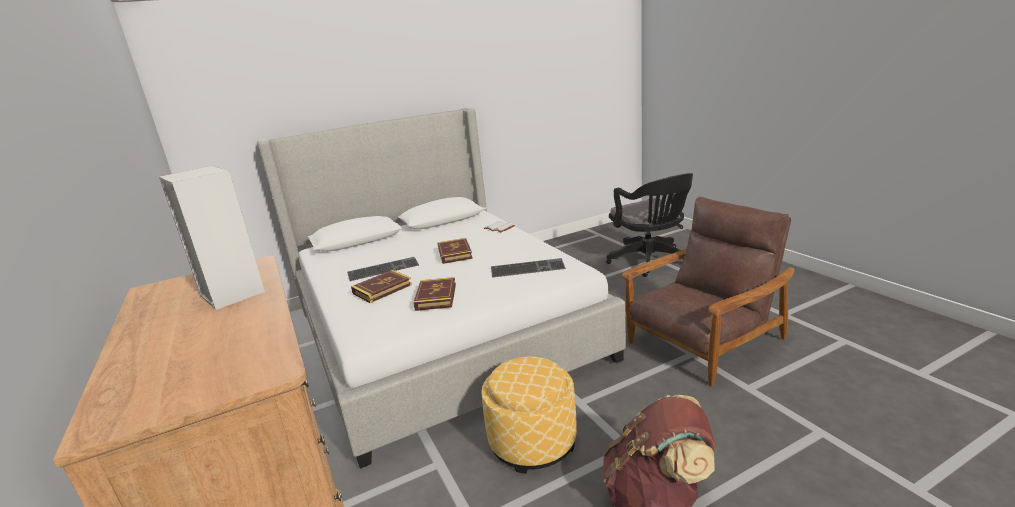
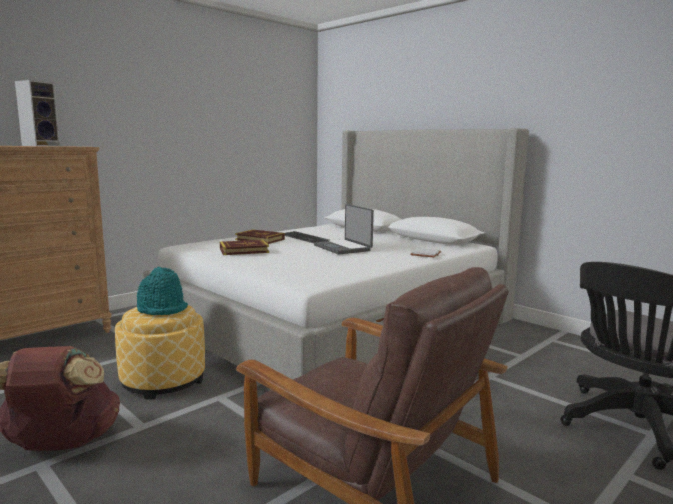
camera: 70 degrees right, 10 degrees down
book [437,238,473,264] -> laptop [314,204,374,254]
keyboard [491,258,566,278] -> none
none -> turquoise hat [137,267,188,315]

